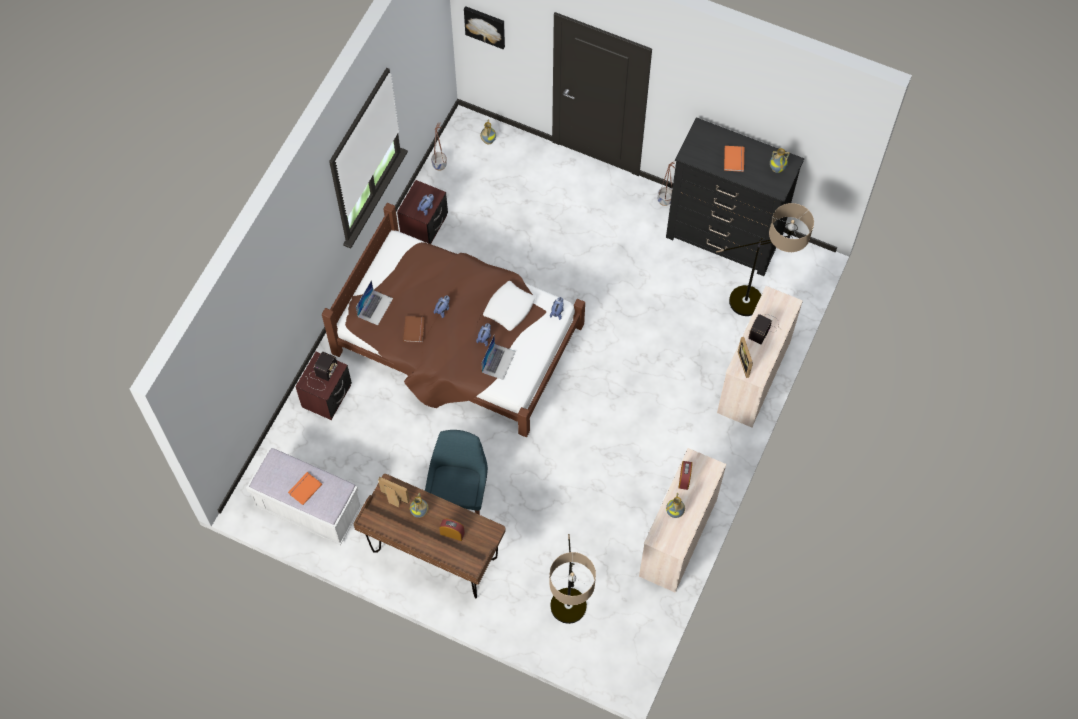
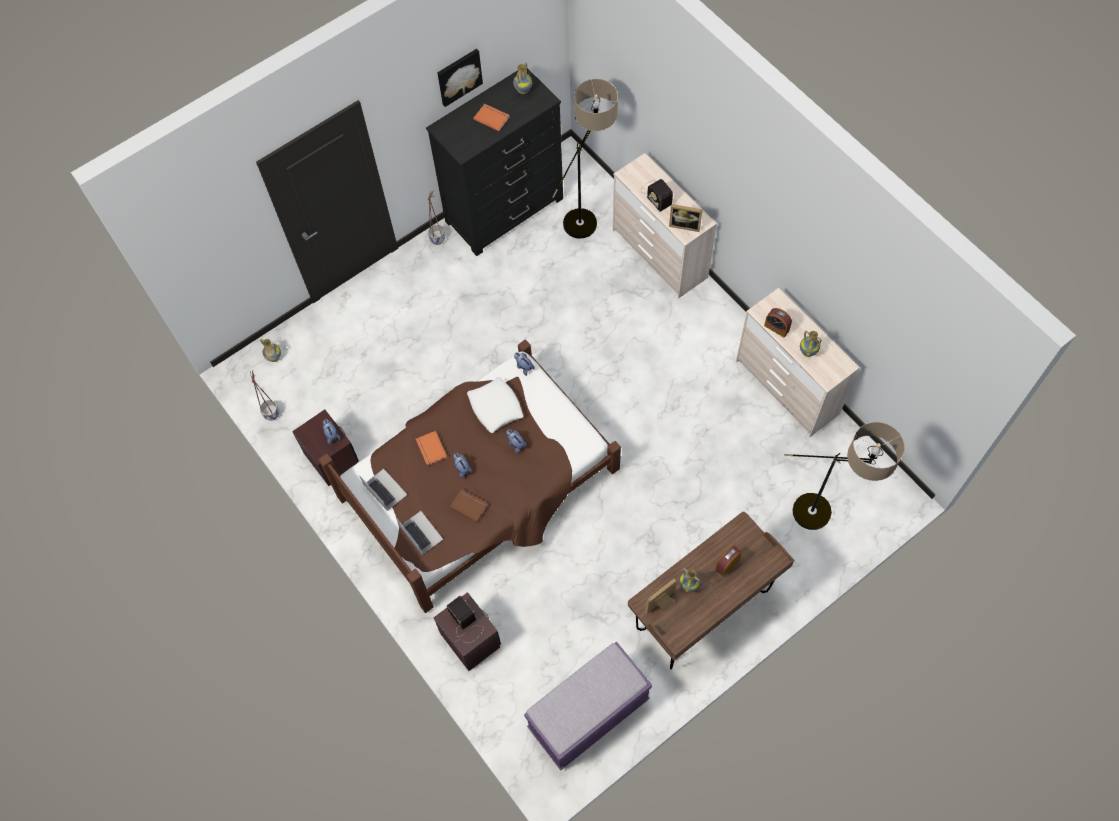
camera: 60 degrees left, 0 degrees up
white bench [246,448,362,545] -> purple bench [524,642,652,770]
orange book [288,472,322,505] -> orange book moved to [416,431,447,466]
blue chair [425,430,488,515] -> none
picture [464,6,505,49] -> picture moved to [437,49,483,107]
laptop [481,336,516,380] -> laptop moved to [359,469,407,511]

